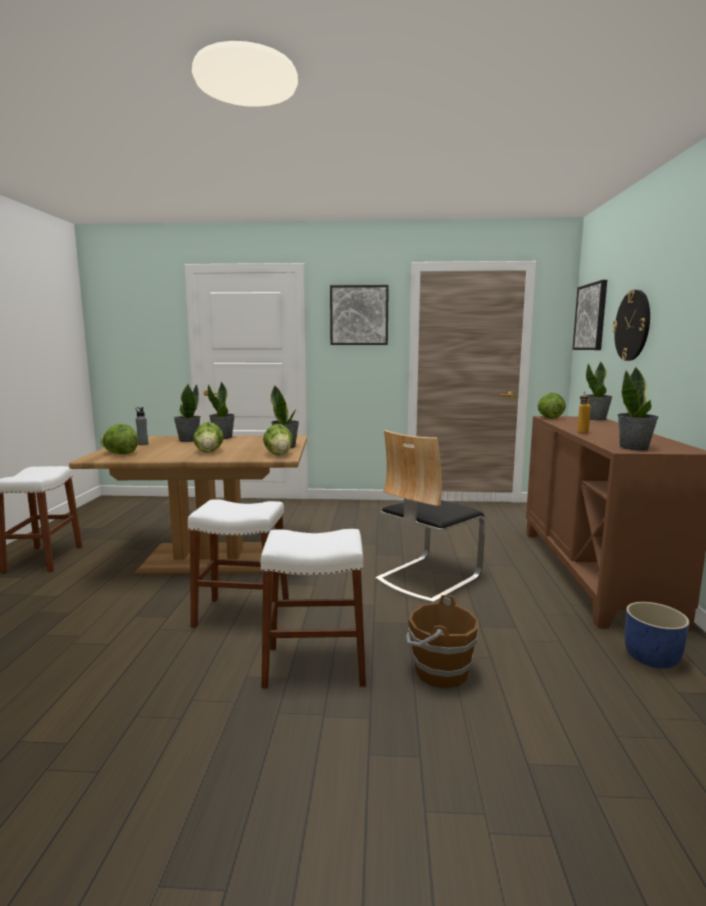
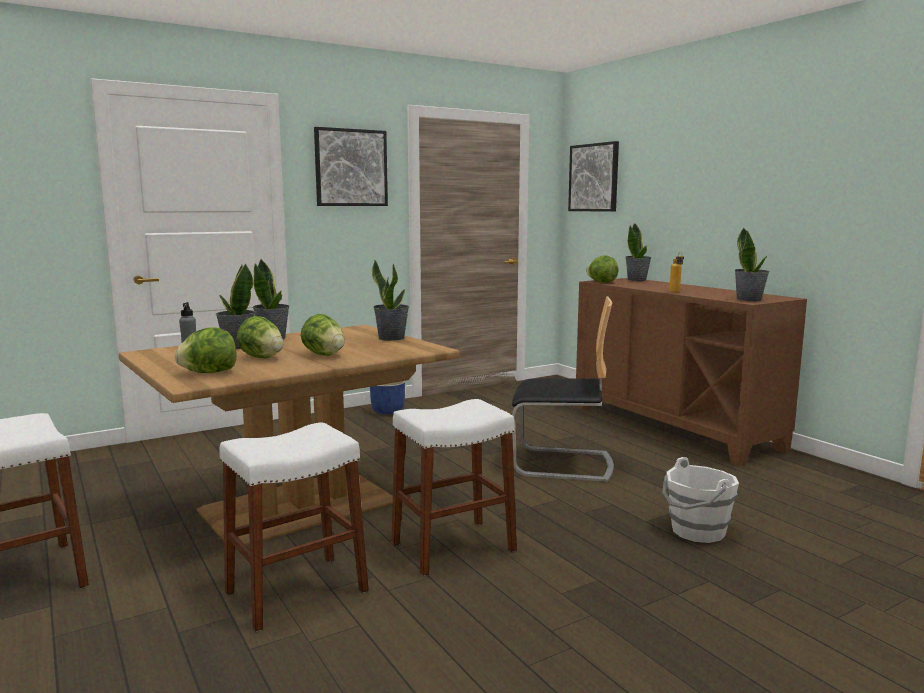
camera: 35 degrees left, 0 degrees up
white stool [261,529,366,689] -> white stool moved to [219,422,368,632]
lettuce [263,424,293,455] -> lettuce moved to [236,316,284,359]
chair [375,430,486,603] -> chair turned 90 degrees counterclockwise [512,296,614,482]
brown bucket [406,595,479,688] -> white bucket [662,457,739,543]
wall clock [612,290,650,361] -> none
blue planter [625,602,690,669] -> blue planter moved to [370,381,405,415]

